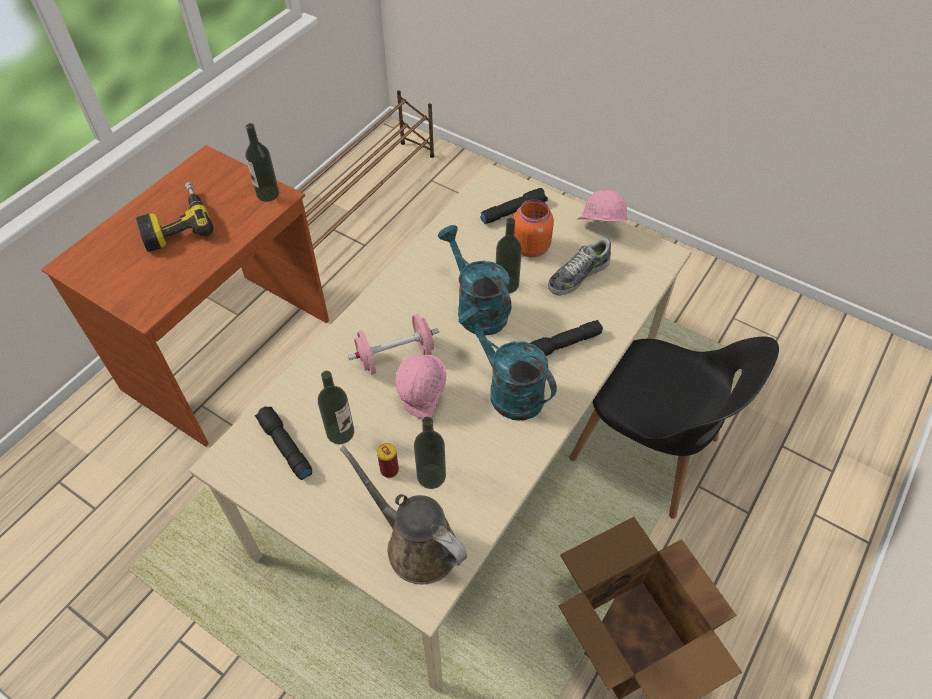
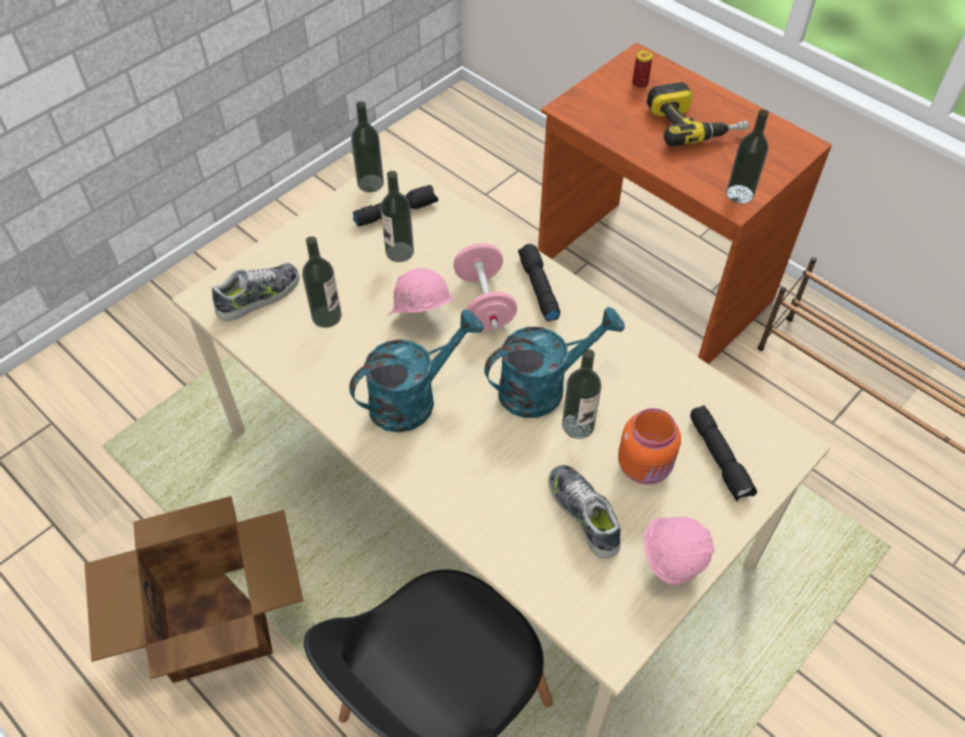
camera: 100 degrees right, 0 degrees up
brown watering can [340,445,467,584] -> shoe [212,263,300,321]
can [377,443,399,478] -> can moved to [632,50,653,89]
black flashlight [530,320,603,356] -> black flashlight moved to [518,244,560,321]
none -> bottle [351,101,384,193]

